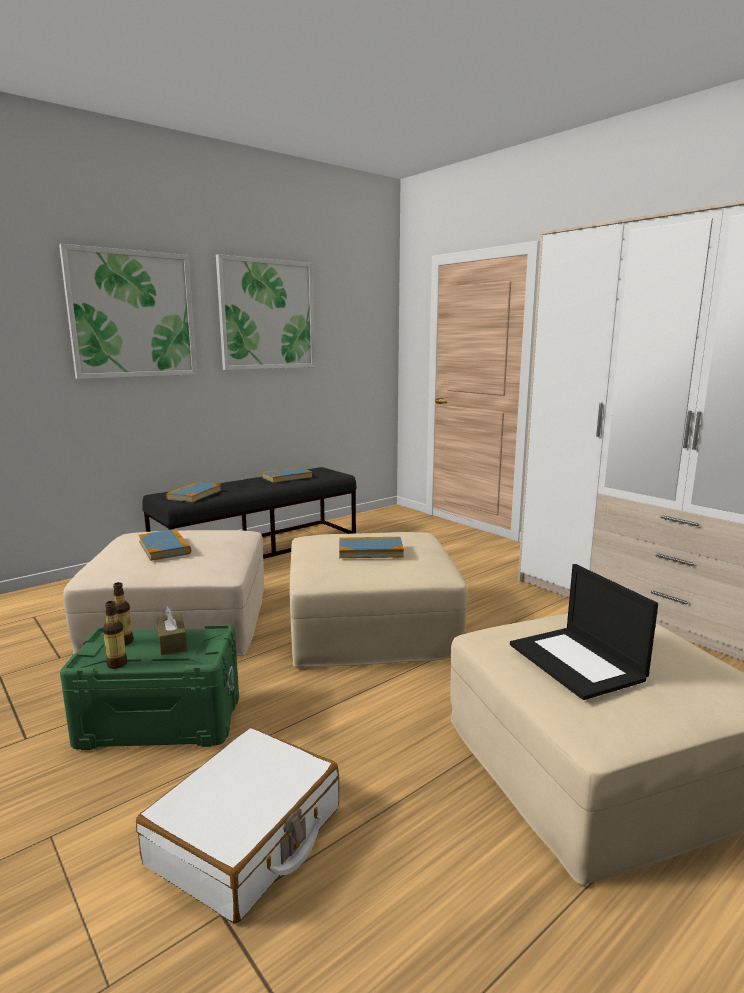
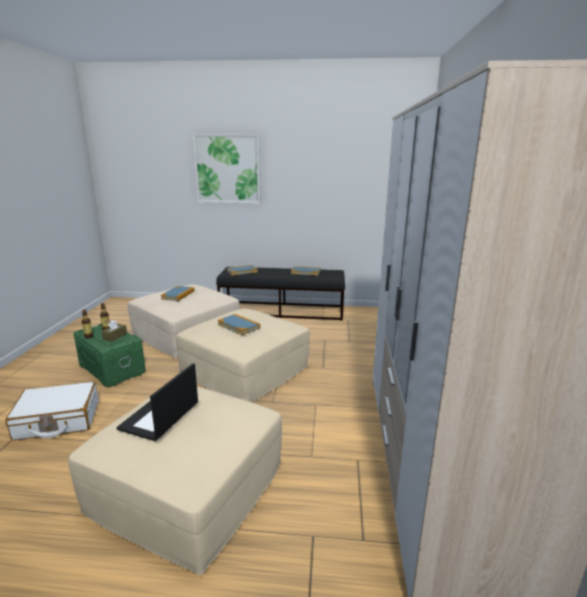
camera: 45 degrees right, 5 degrees up
picture [216,254,315,370] -> none

